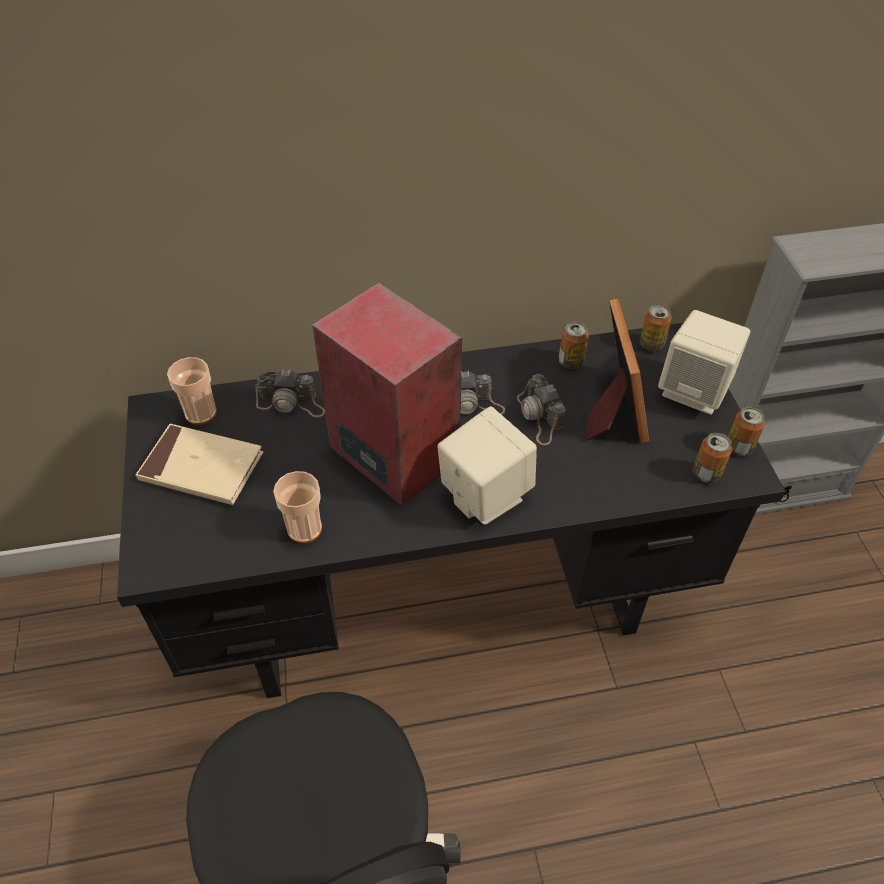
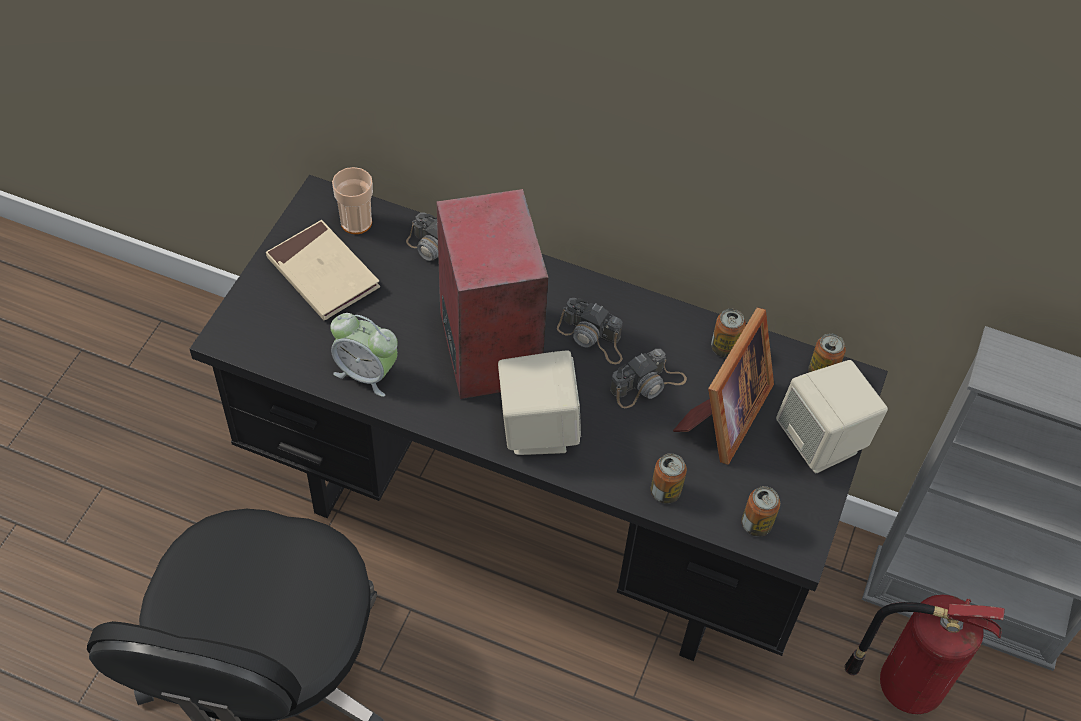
camera: 30 degrees right, 5 degrees up
cup [273,471,322,543] -> alarm clock [330,313,398,397]
camera [517,374,566,445] -> camera turned 135 degrees counterclockwise [610,349,687,408]
can [728,406,766,456] -> can moved to [651,453,687,504]
none -> fire extinguisher [844,594,1005,714]

